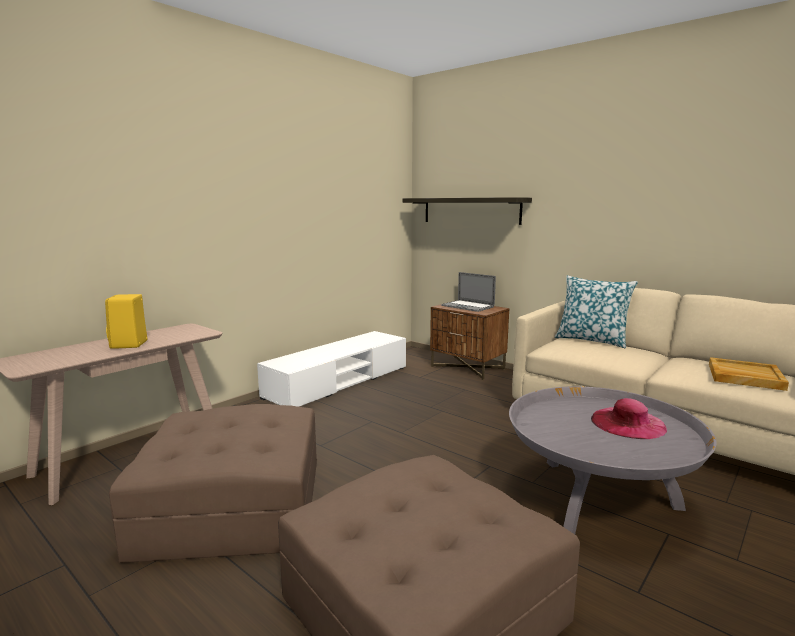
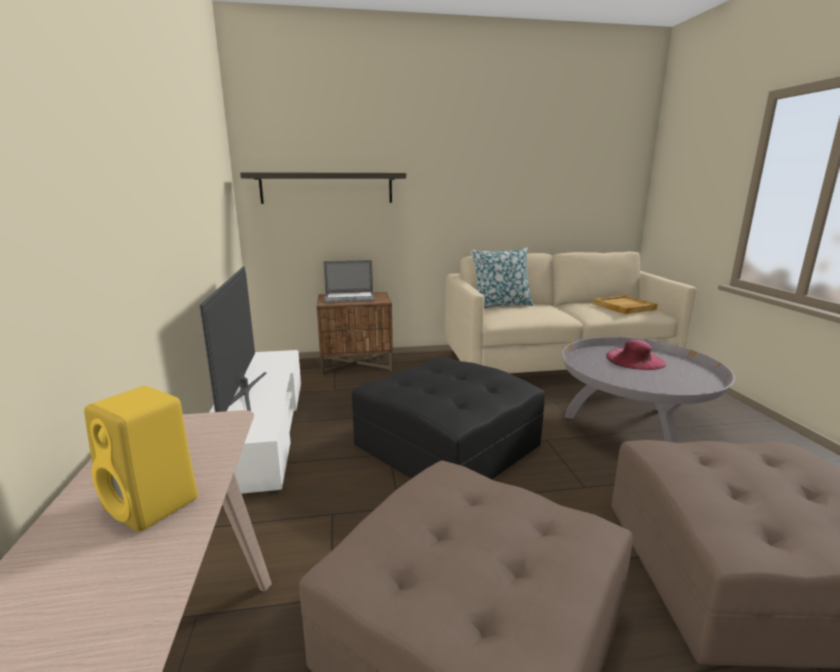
camera: 50 degrees left, 5 degrees up
none -> television [199,266,267,412]
none -> black ottoman [352,357,545,479]

